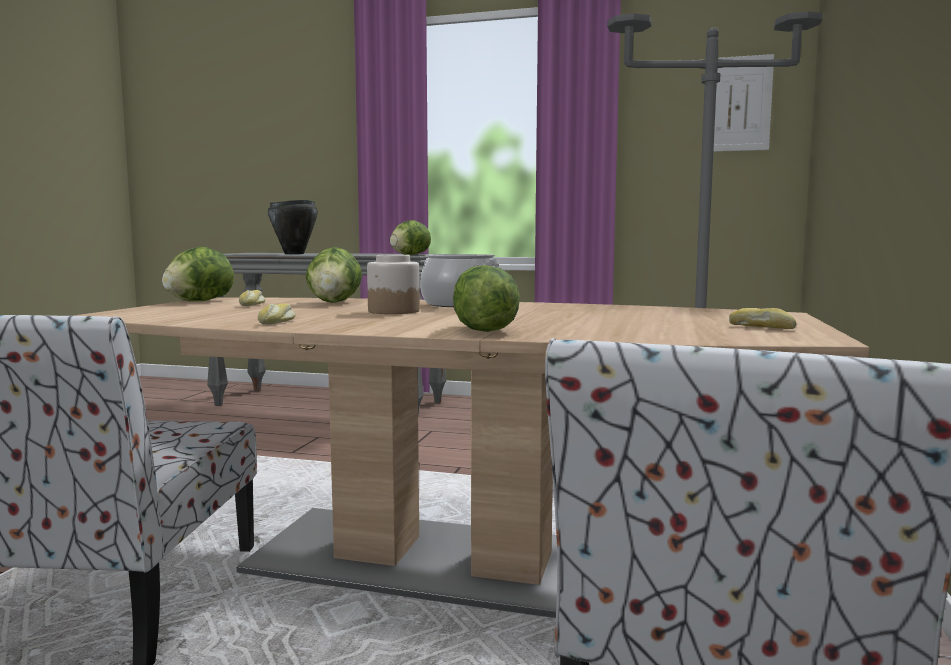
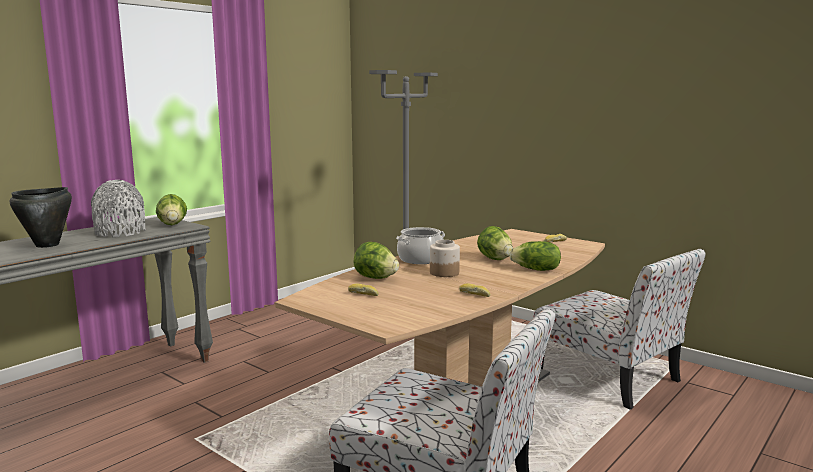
camera: 65 degrees left, 5 degrees up
lettuce [162,247,234,301] -> lettuce moved to [477,226,513,260]
picture [714,54,774,152] -> none
none -> grey vase [91,180,145,237]

